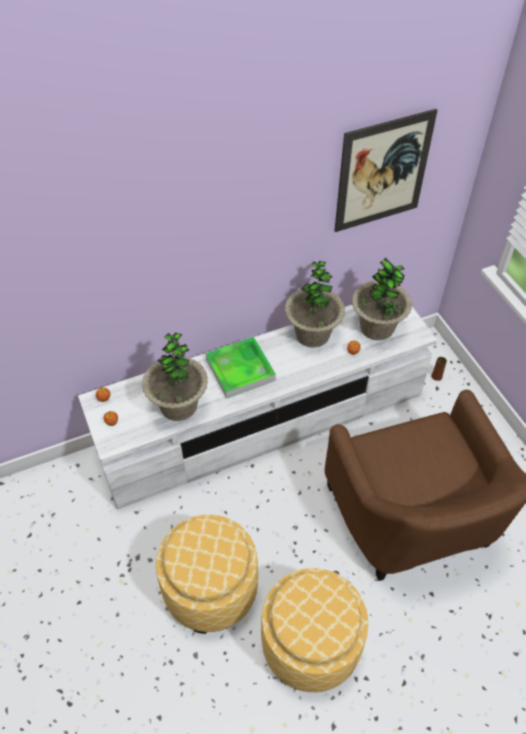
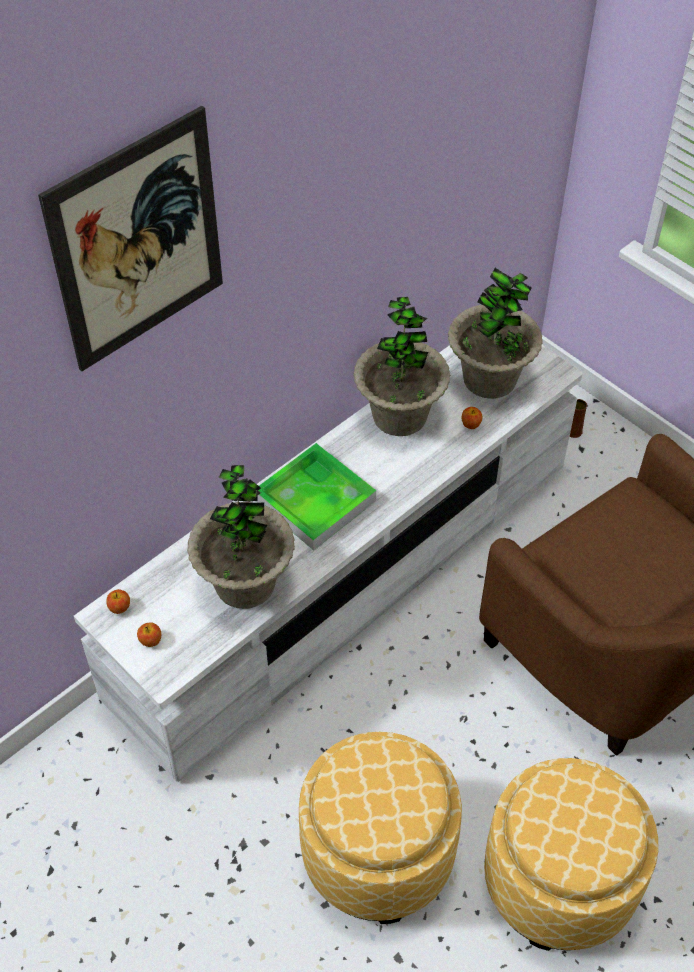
camera: 20 degrees left, 0 degrees up
picture [334,109,438,232] -> picture moved to [38,106,223,371]

